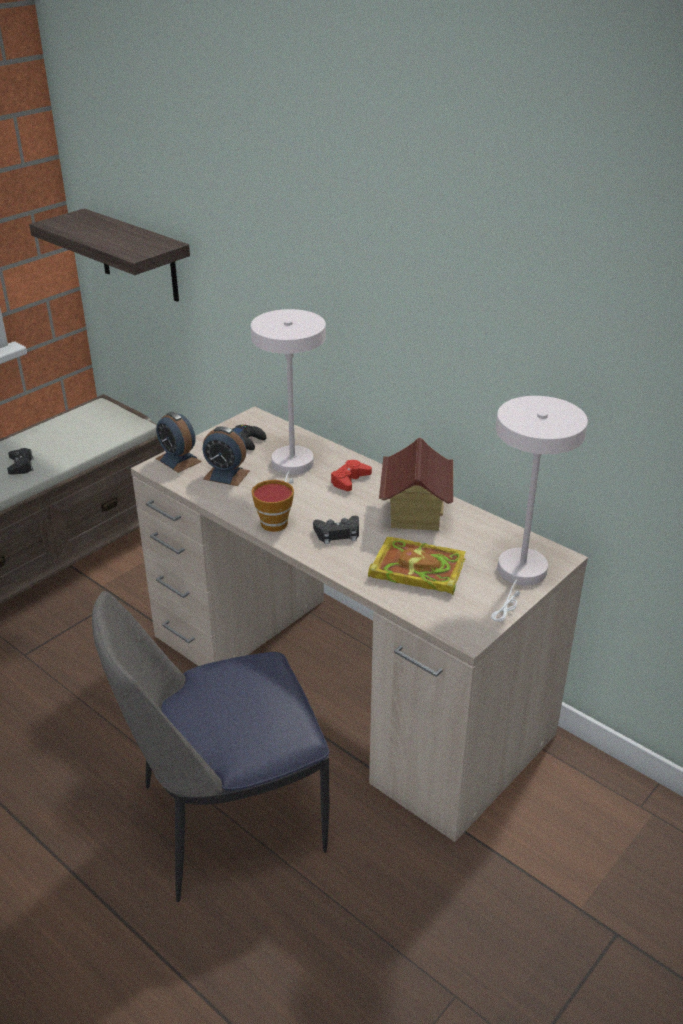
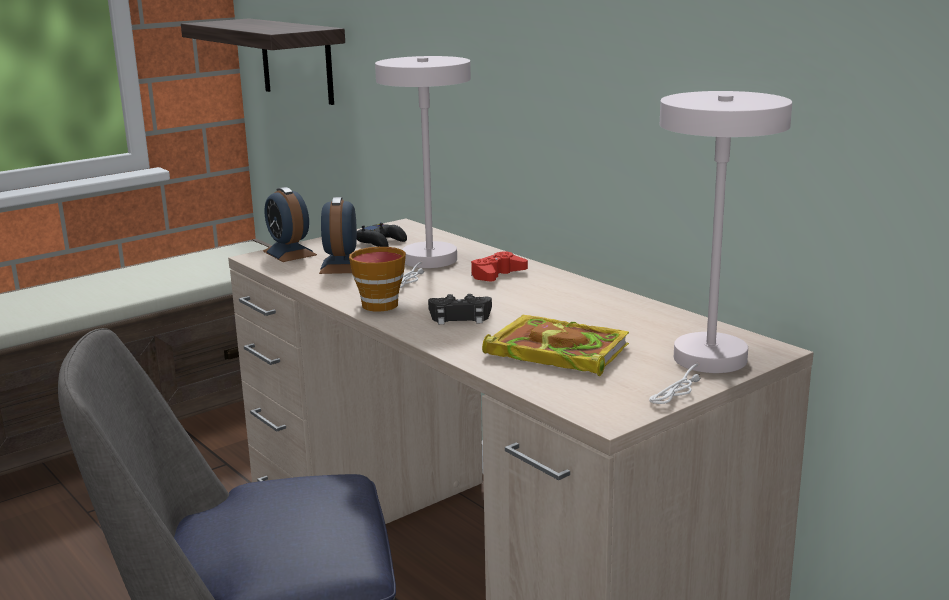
camera: 10 degrees right, 15 degrees down
black game controller [7,448,34,475] -> none
alarm clock [203,427,250,486] -> alarm clock turned 60 degrees clockwise [319,197,357,274]
toy house [379,438,453,531] -> none

